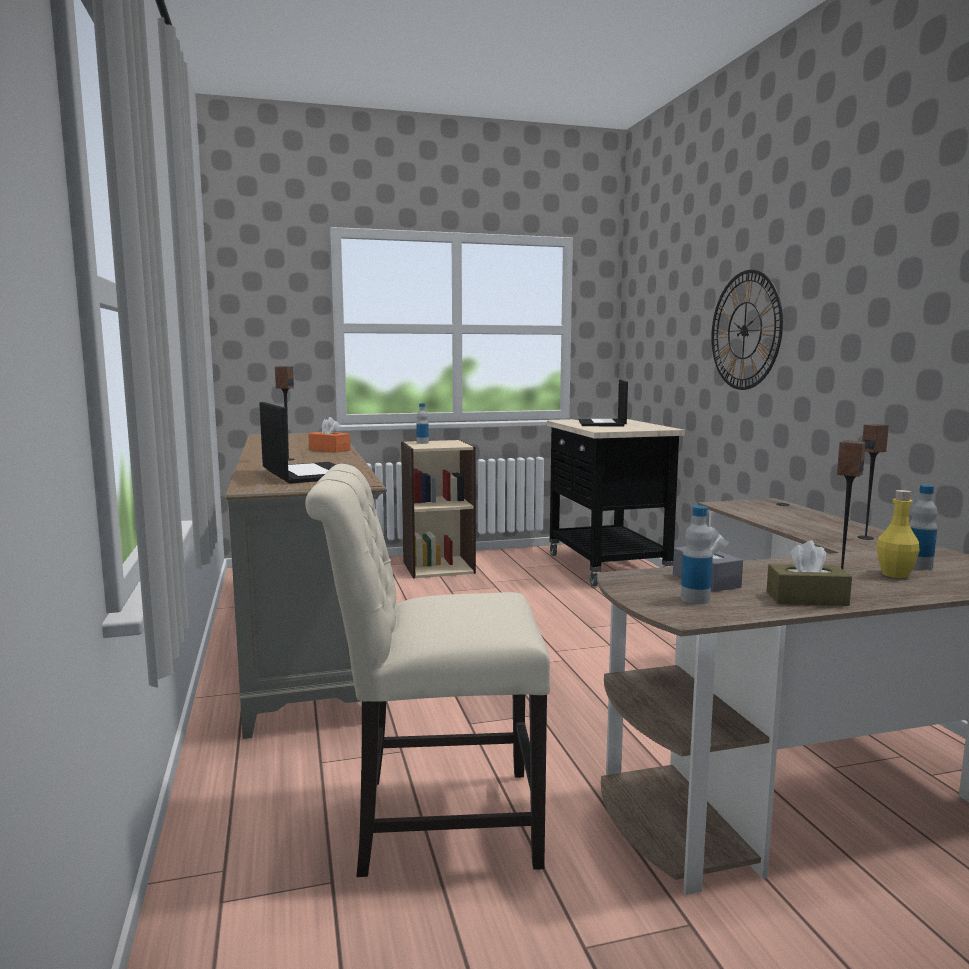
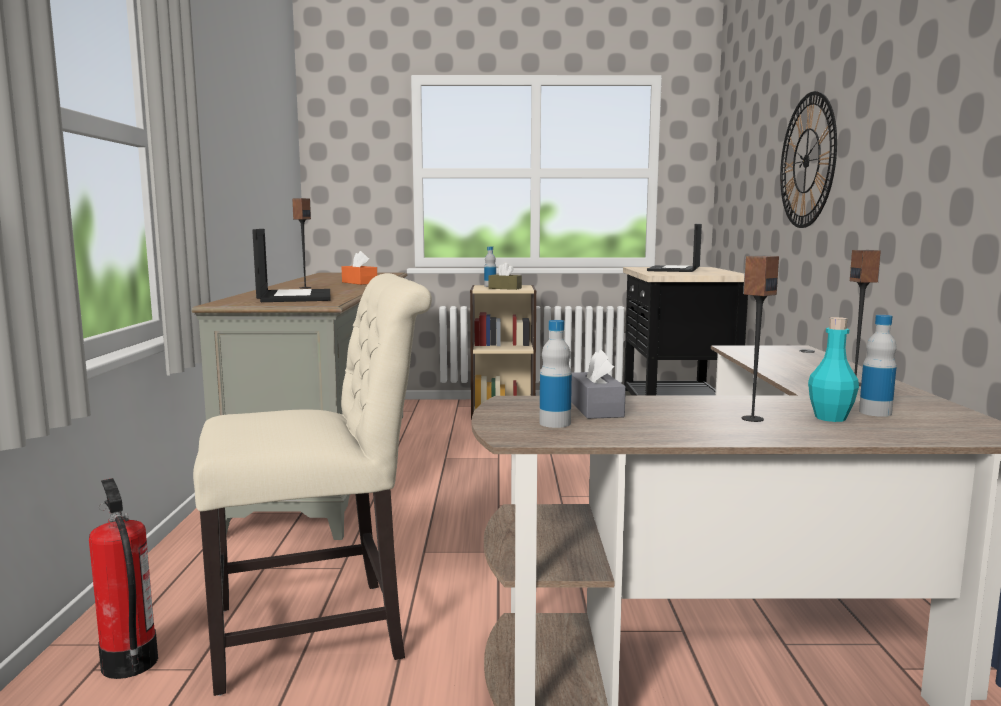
camera: 15 degrees right, 0 degrees up
beige chair [305,464,551,877] -> beige chair turned 150 degrees clockwise [193,273,432,696]
brown tissue box [766,541,852,606] -> brown tissue box moved to [488,263,522,290]
yellow bottle [877,490,920,578] -> turquoise bottle [808,317,859,422]
none -> fire extinguisher [89,478,158,679]

